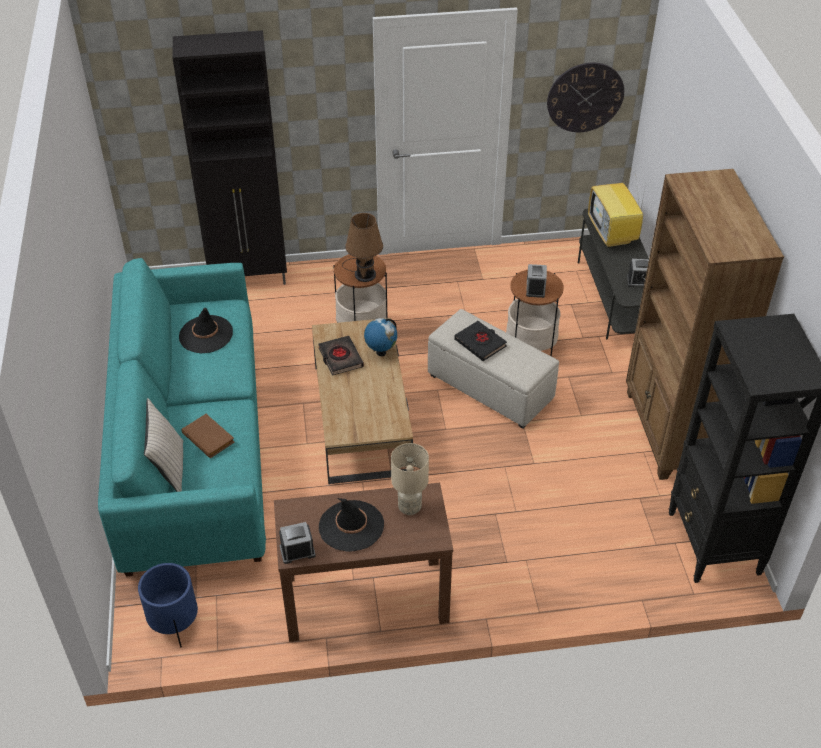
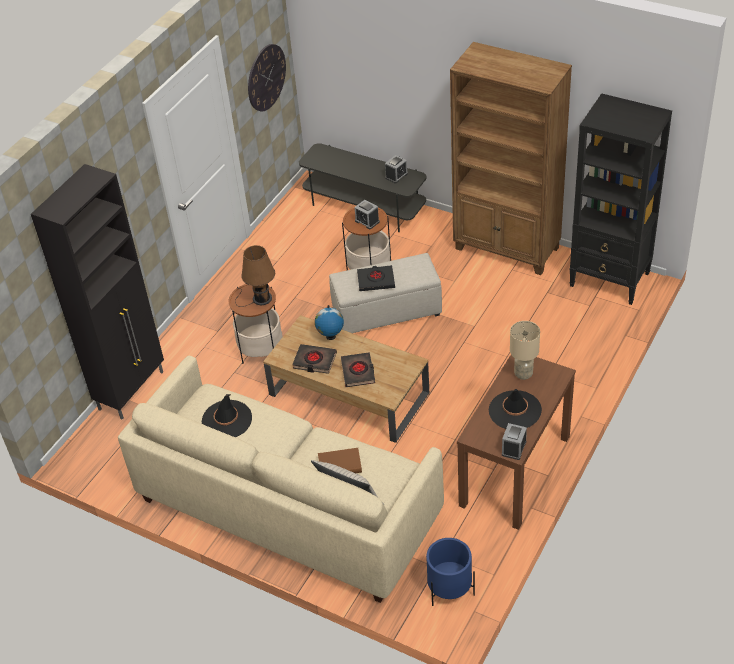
camera: 50 degrees left, 0 degrees up
turquoise sofa [98,258,266,576] -> beige sofa [118,356,444,603]
television [588,180,646,248] -> none
none -> black book [341,352,375,387]

